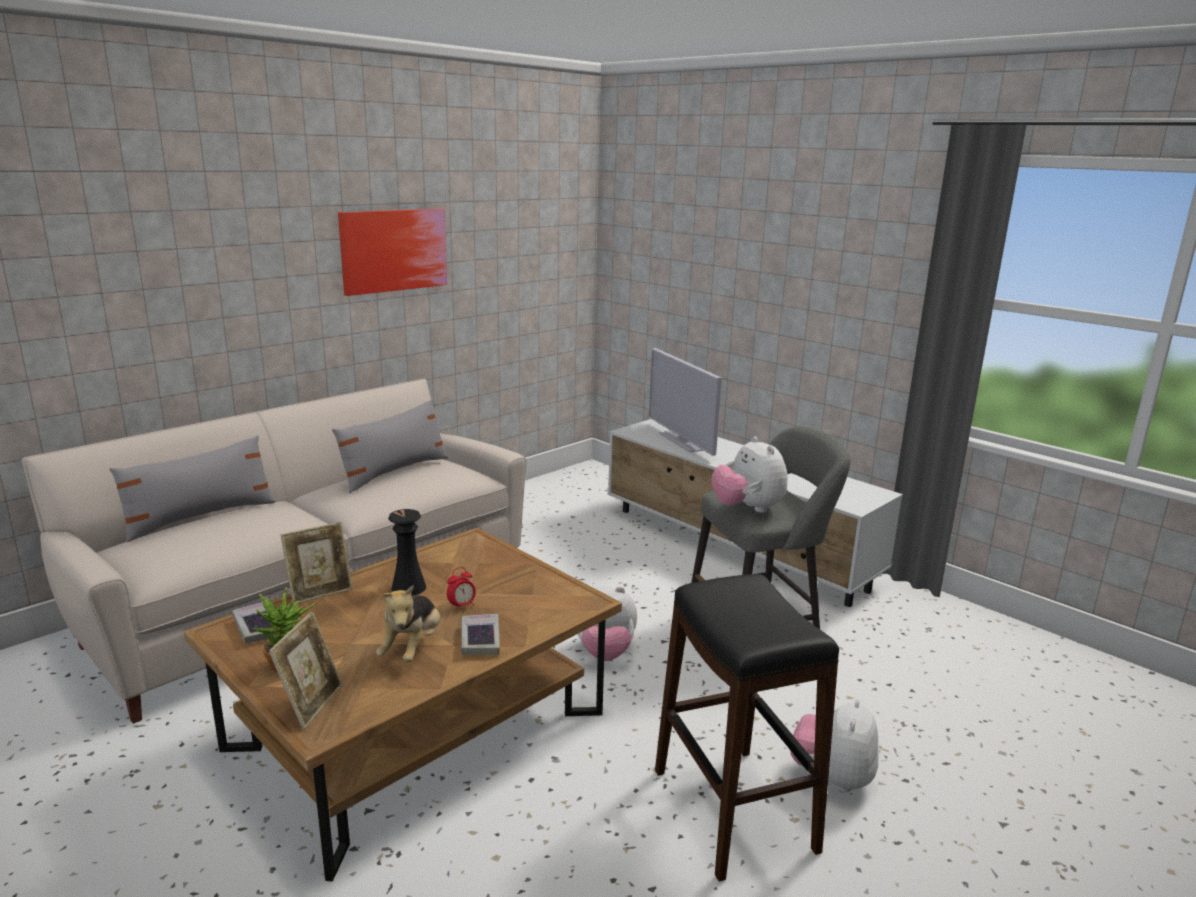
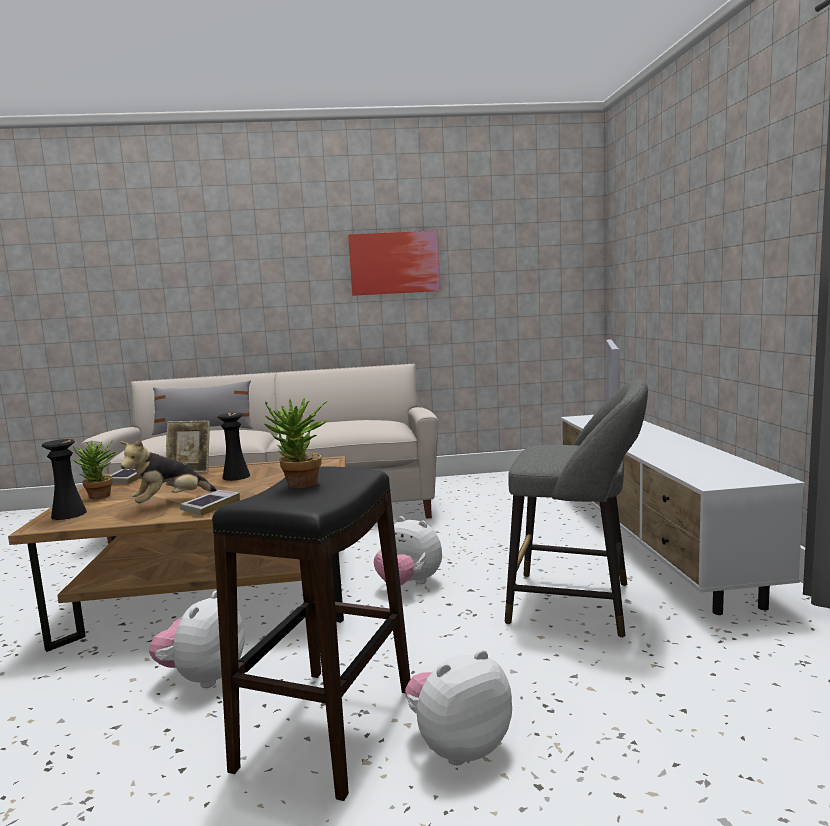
camera: 40 degrees right, 10 degrees down
picture frame [269,612,343,729] -> black vase [42,439,87,520]
grey pillow [332,400,449,493] -> none
alarm clock [447,567,476,612] -> none
plush toy [712,436,788,513] -> plush toy moved to [149,591,245,688]
none -> potted plant [263,397,329,488]

